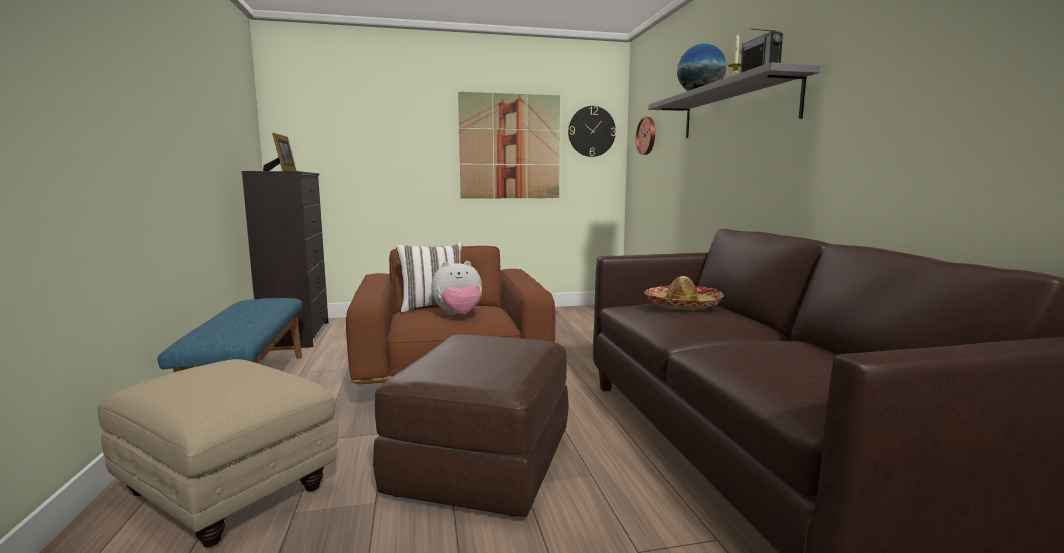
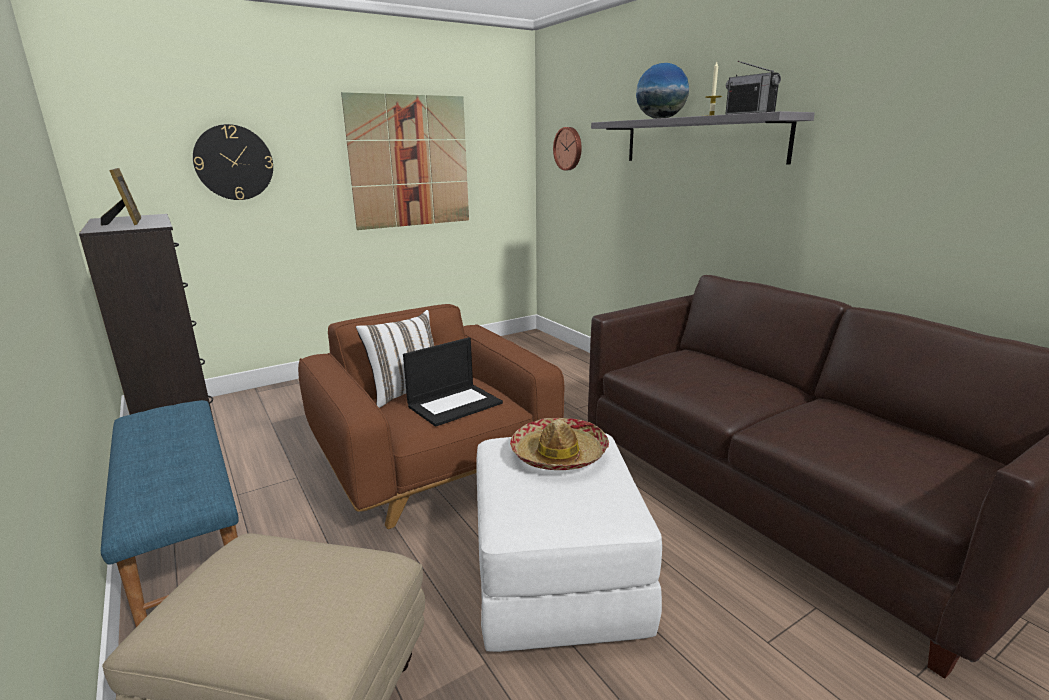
camera: 20 degrees left, 10 degrees up
brown ottoman [373,335,569,517] -> white ottoman [477,433,662,652]
plush toy [431,261,482,315] -> laptop [403,337,503,427]
wall clock [568,106,616,157] -> wall clock moved to [193,124,273,200]
hat [644,276,724,310] -> hat moved to [510,418,609,470]

